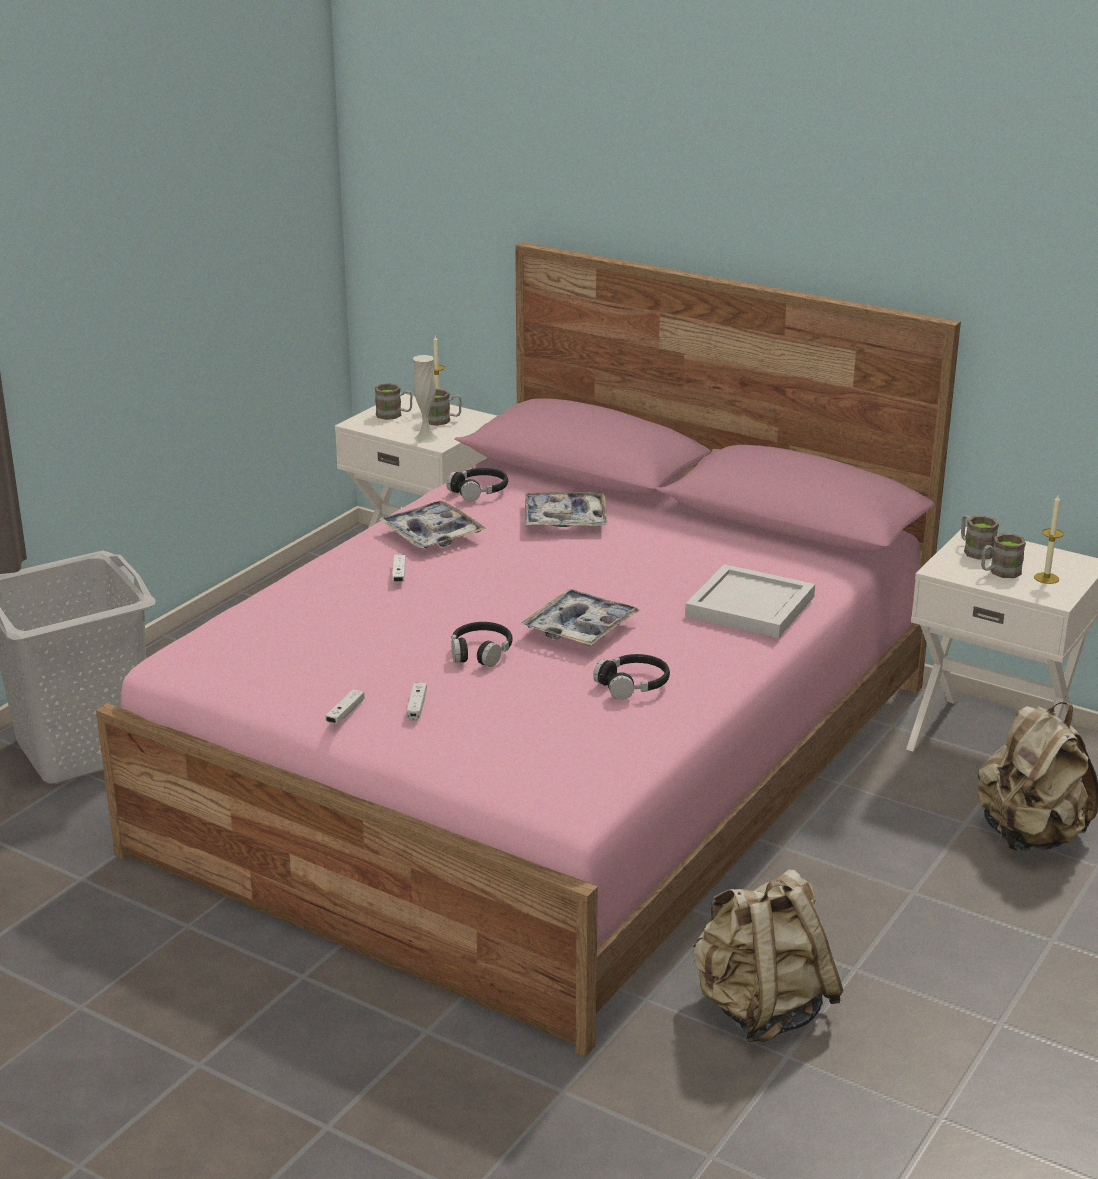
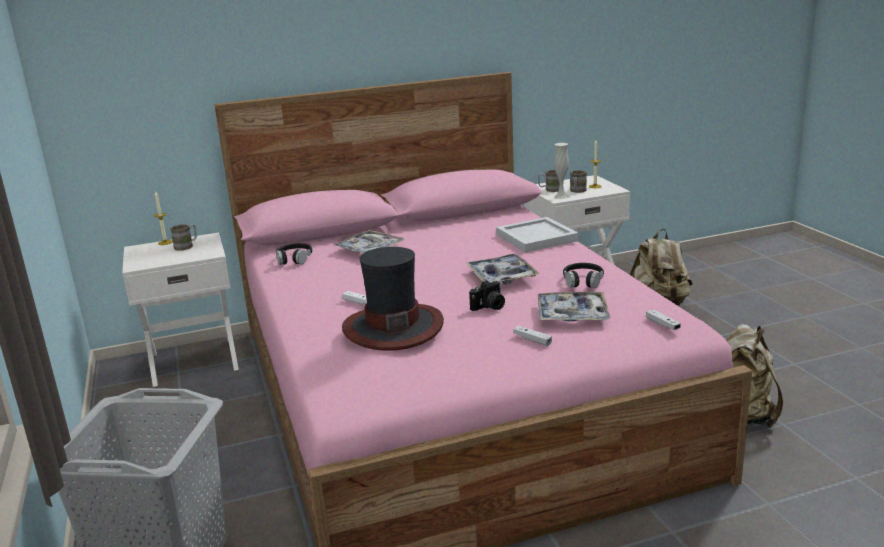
camera: 50 degrees left, 5 degrees down
white game controller [325,689,365,724] -> white game controller moved to [646,309,681,330]
brown mug [375,383,412,420] -> none
tray [379,501,487,549] -> tray moved to [538,292,611,321]
white vase [413,355,438,443] -> white vase moved to [554,143,569,199]
black headphones [451,622,513,667] -> camera [469,280,505,311]
none -> hat [342,247,444,351]

